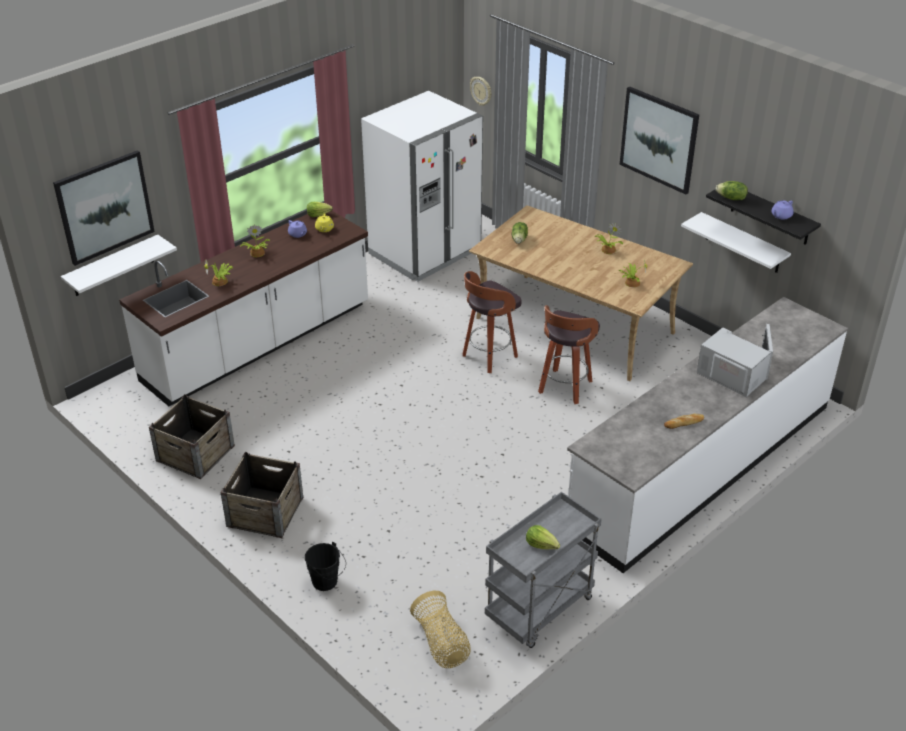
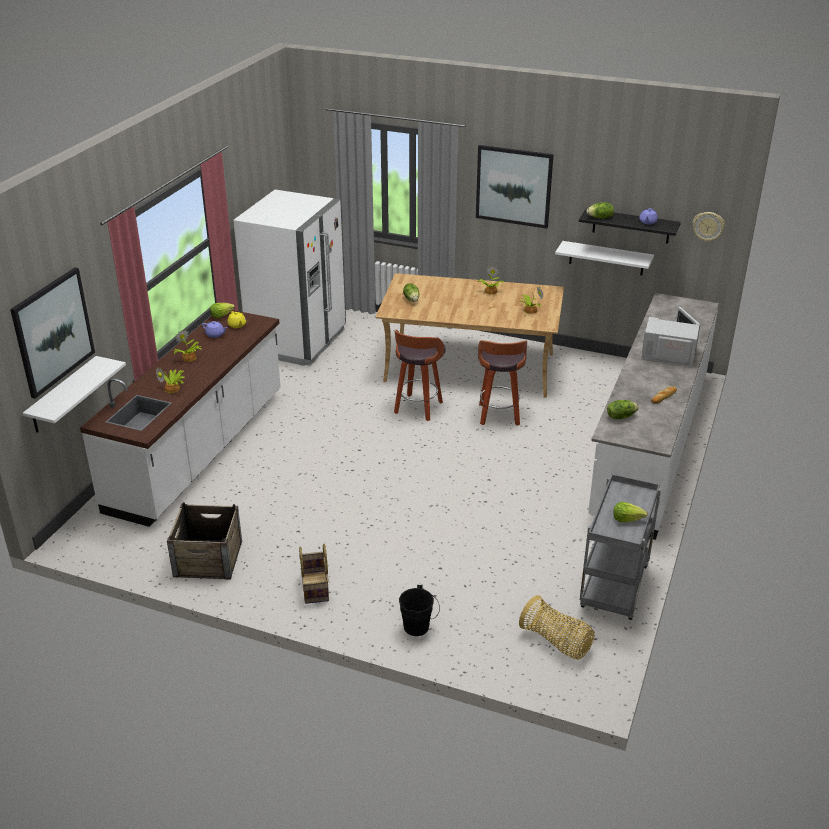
camera: 25 degrees left, 5 degrees down
crate [221,452,303,538] -> basket [299,544,329,604]
wall clock [470,77,492,106] -> wall clock moved to [693,212,725,242]
none -> lettuce [607,400,639,419]

